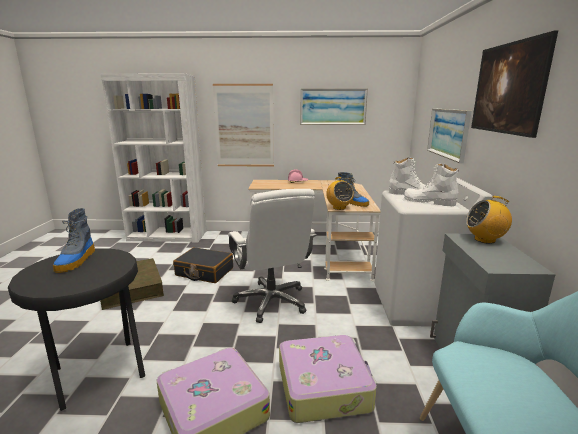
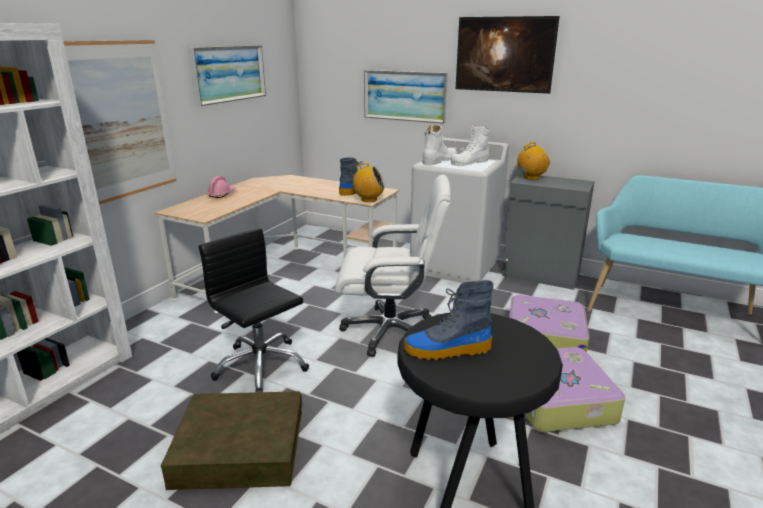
camera: 65 degrees left, 5 degrees up
boot [53,208,95,273] -> boot turned 150 degrees clockwise [404,280,493,360]
black suitcase [173,247,233,283] -> black office chair [199,228,309,392]
radio [466,196,512,244] -> radio turned 135 degrees counterclockwise [517,142,550,180]

